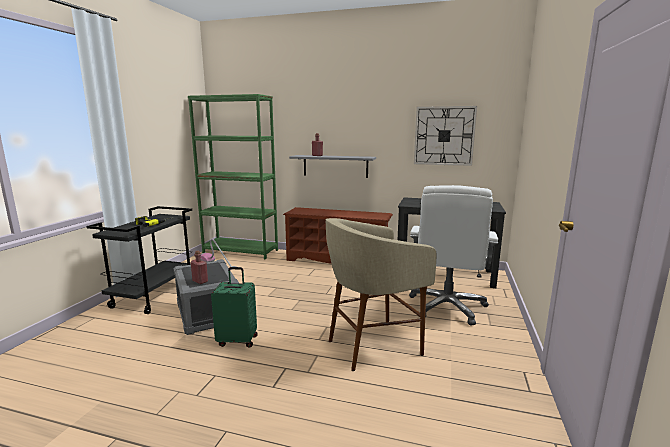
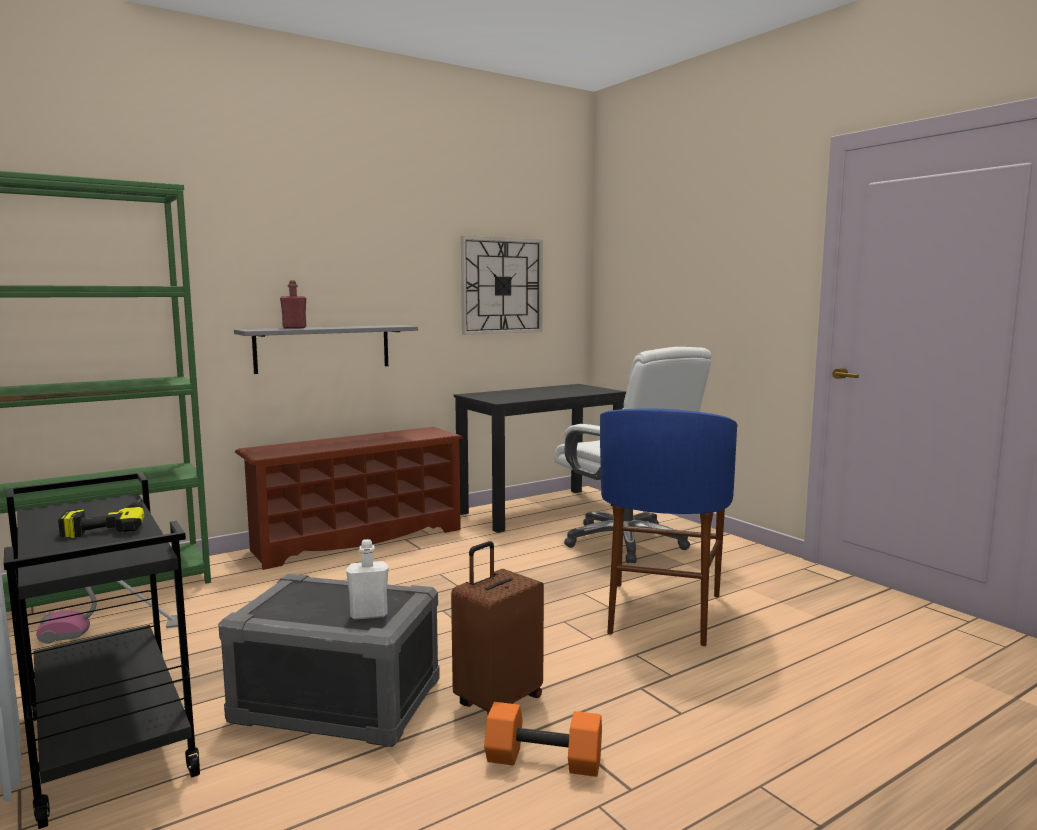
camera: 50 degrees left, 5 degrees down
red bottle [190,251,208,284] -> white bottle [346,539,388,620]
green suitcase [211,267,258,348] -> brown suitcase [451,541,544,714]
beige stool [326,218,437,371] -> blue stool [600,409,737,646]
none -> orange dumbbell [484,702,602,777]

